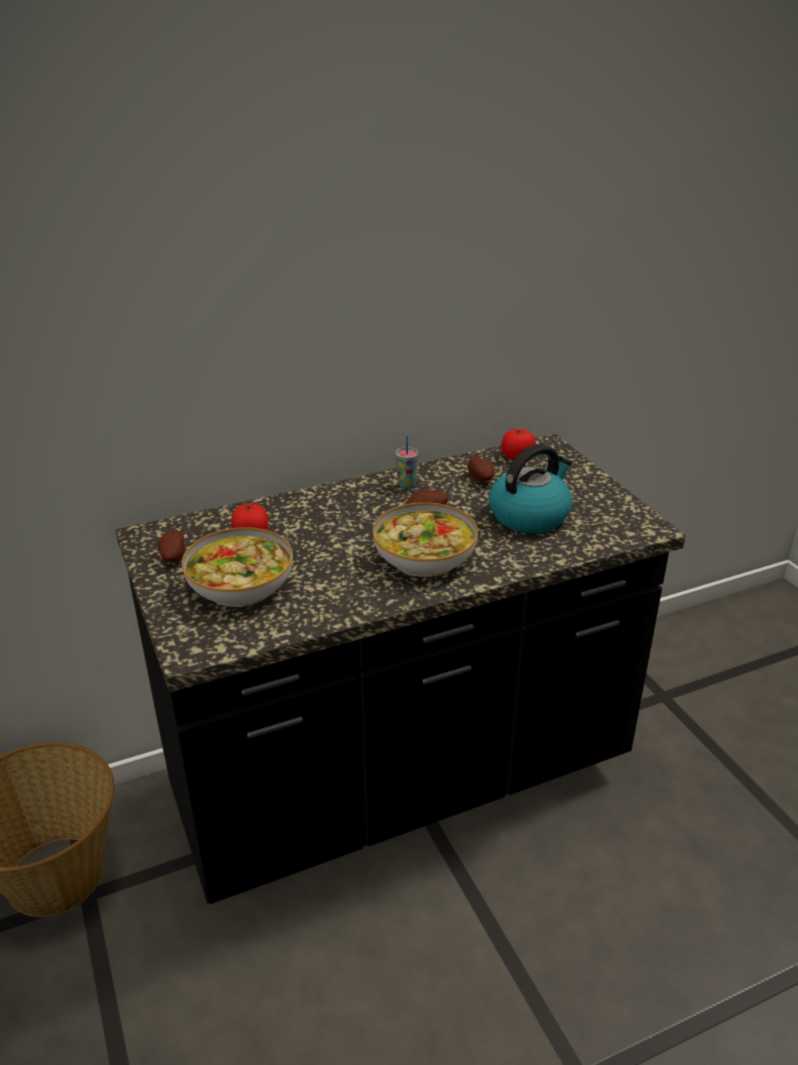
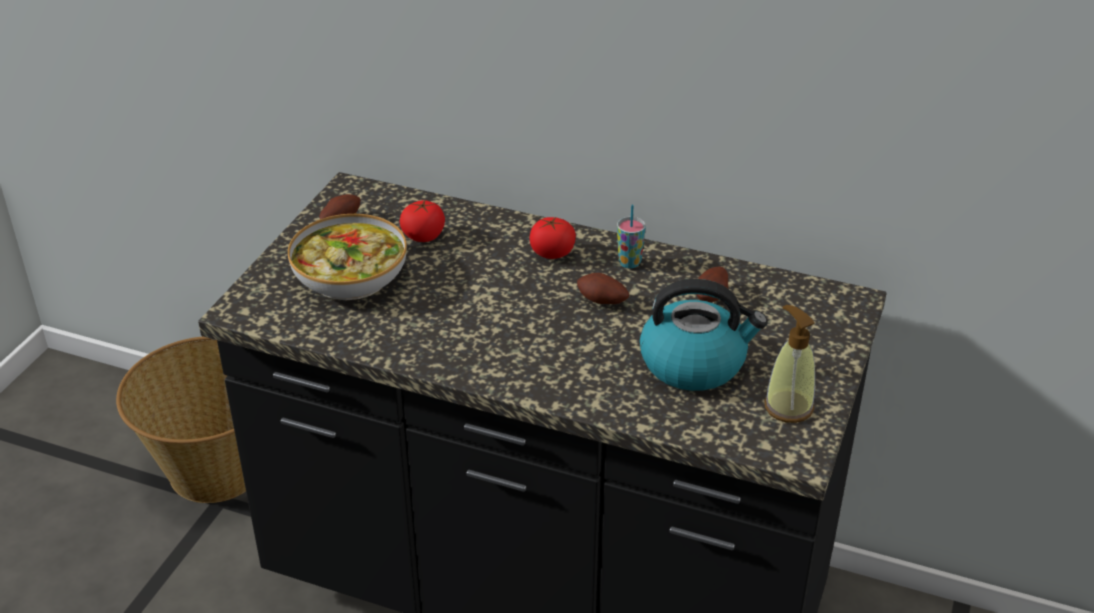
camera: 45 degrees right, 5 degrees up
bowl [373,502,478,577] -> none
tomato [501,429,536,460] -> tomato moved to [530,217,576,259]
none -> soap dispenser [764,305,815,423]

